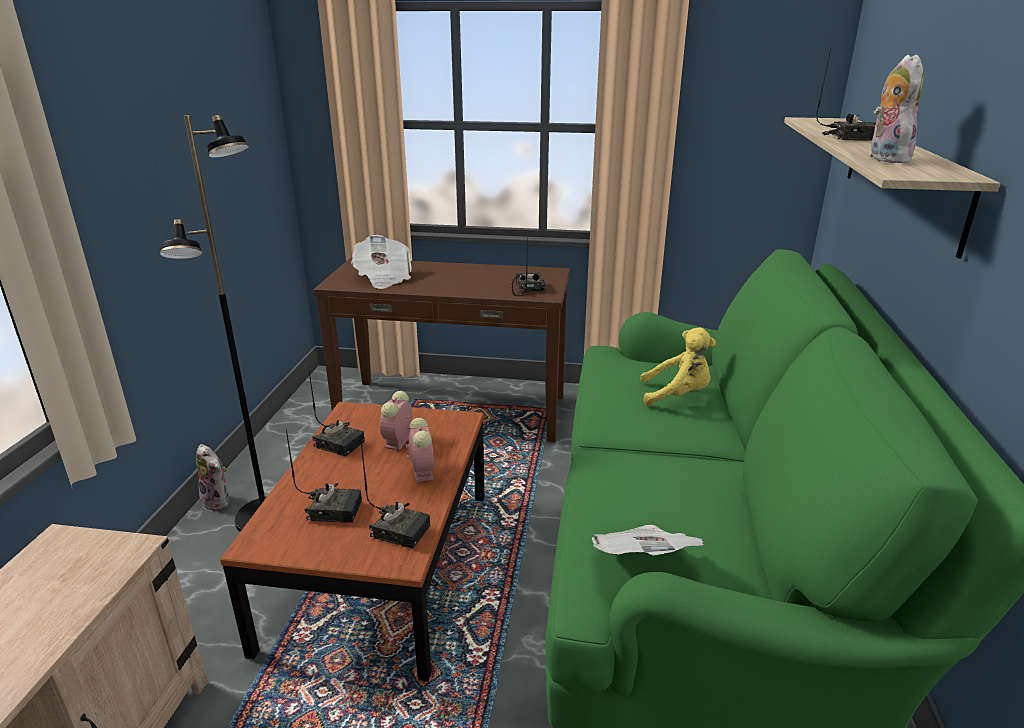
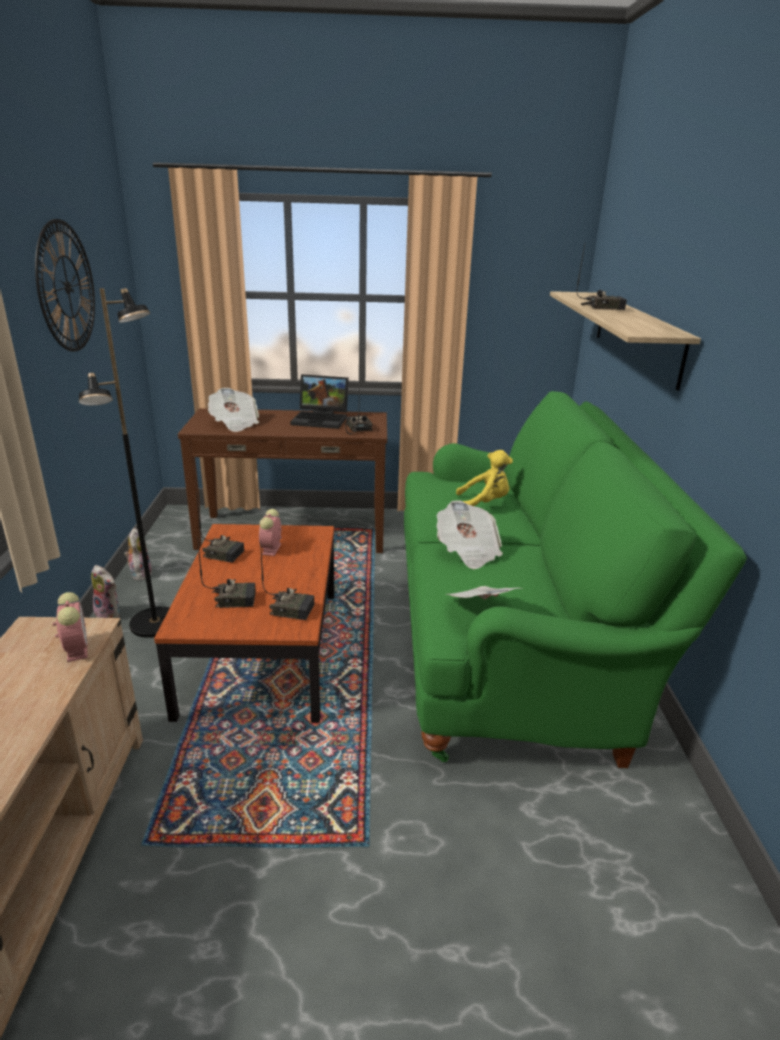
camera: 10 degrees left, 0 degrees up
alarm clock [406,418,434,482] -> alarm clock moved to [52,592,88,662]
plush toy [870,55,924,164] -> plush toy moved to [124,528,152,581]
none -> wall clock [35,219,95,352]
none -> laptop [290,374,349,429]
none -> newspaper [437,500,503,569]

